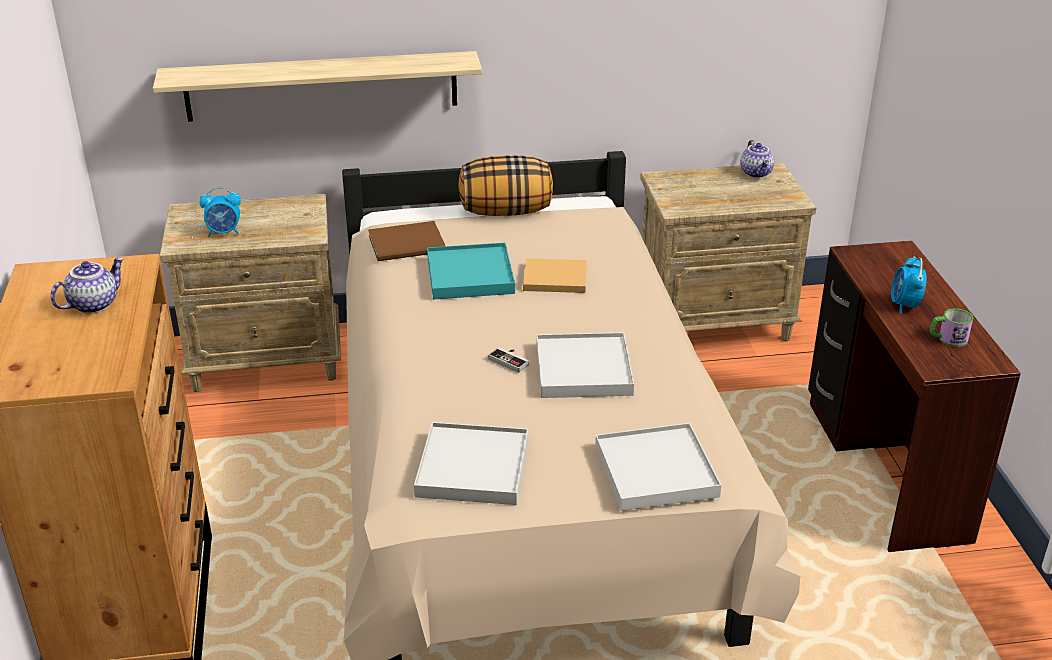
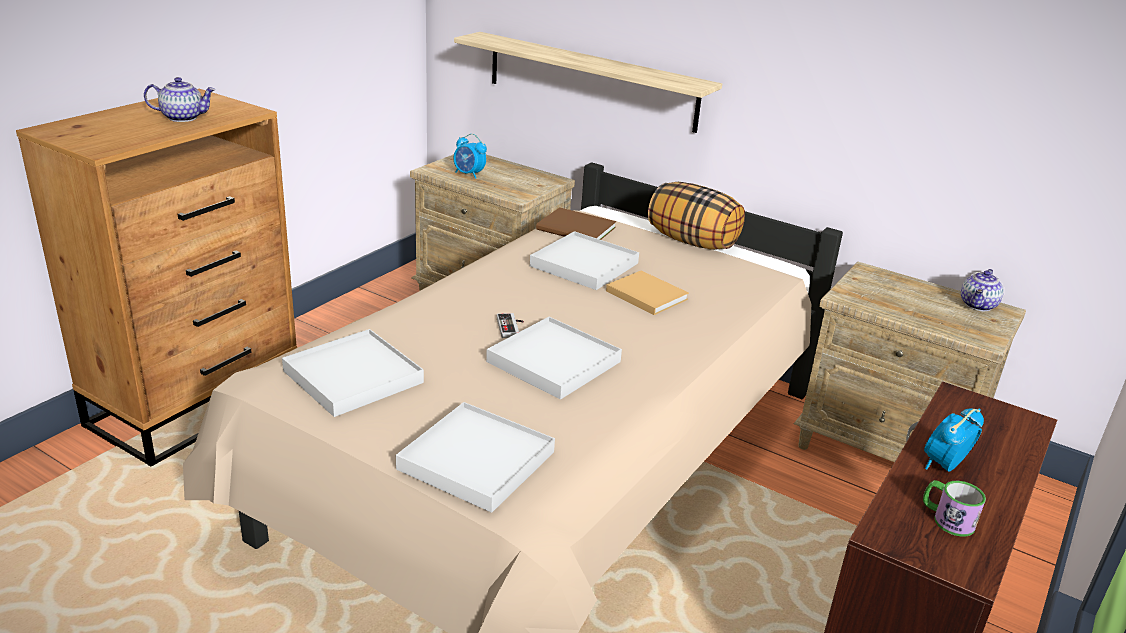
camera: 40 degrees right, 5 degrees down
turquoise tray [427,243,515,299] -> white tray [530,231,639,290]

